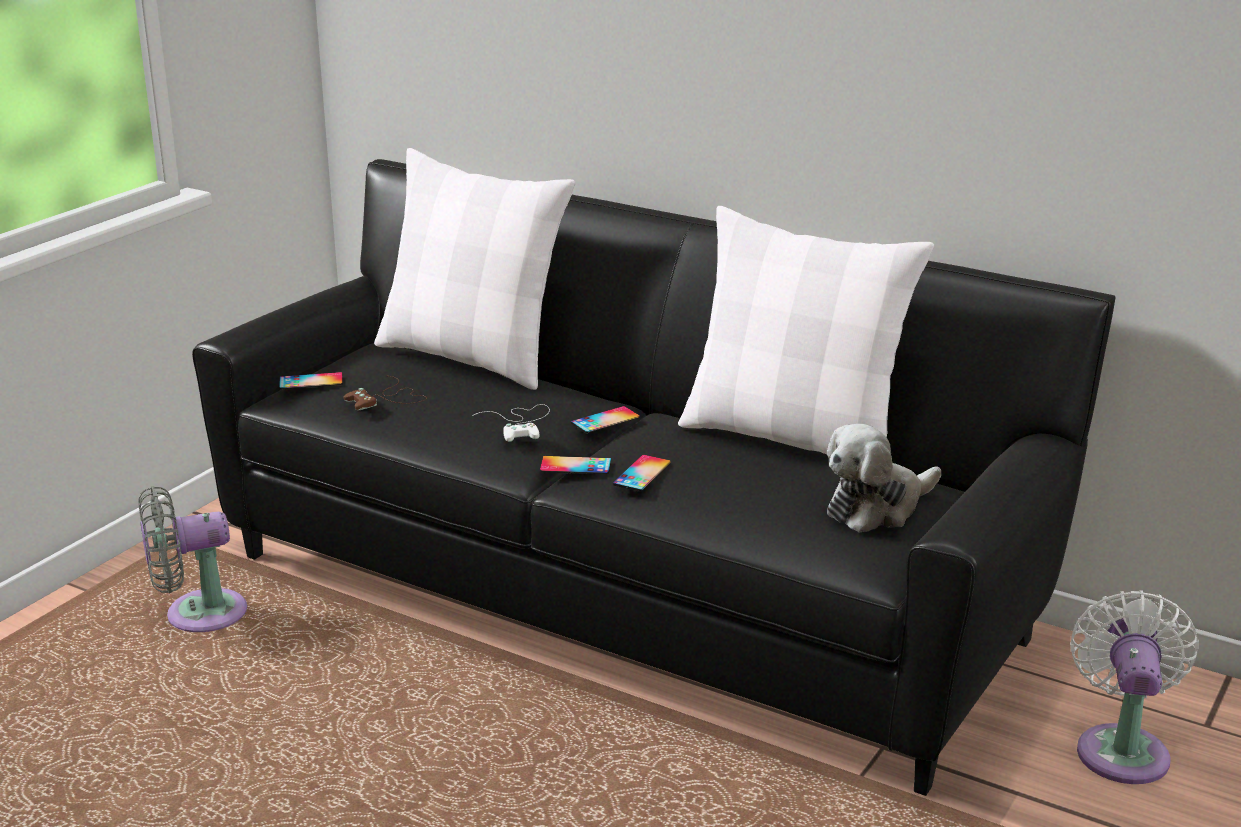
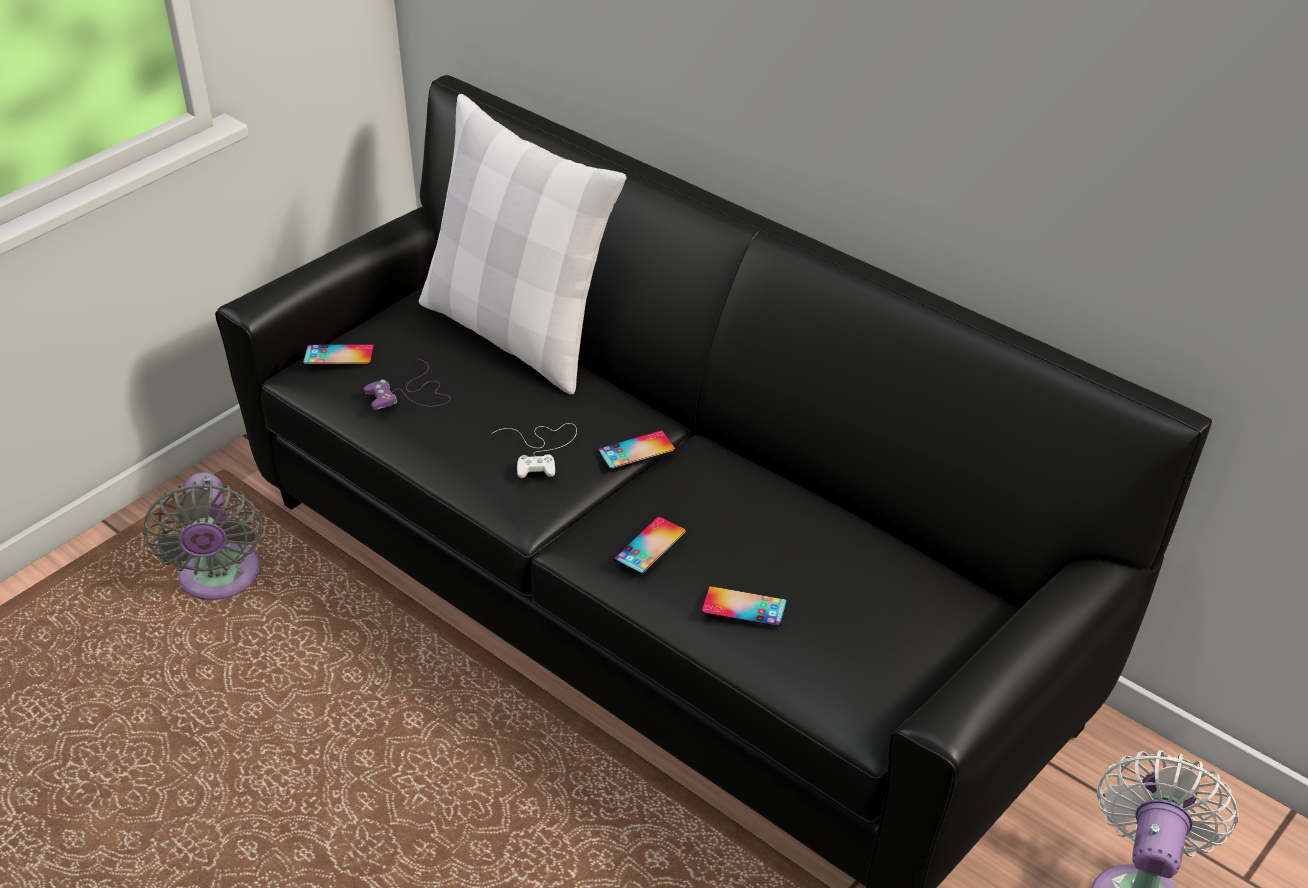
camera: 10 degrees right, 15 degrees up
grey fan [138,486,247,632] -> grey fan turned 90 degrees counterclockwise [143,472,262,600]
brown game controller [344,376,427,410] -> purple game controller [364,358,451,410]
phone [540,456,611,474] -> phone moved to [702,586,787,627]
white pillow [678,206,934,455] -> none
plush toy [827,424,941,532] -> none

